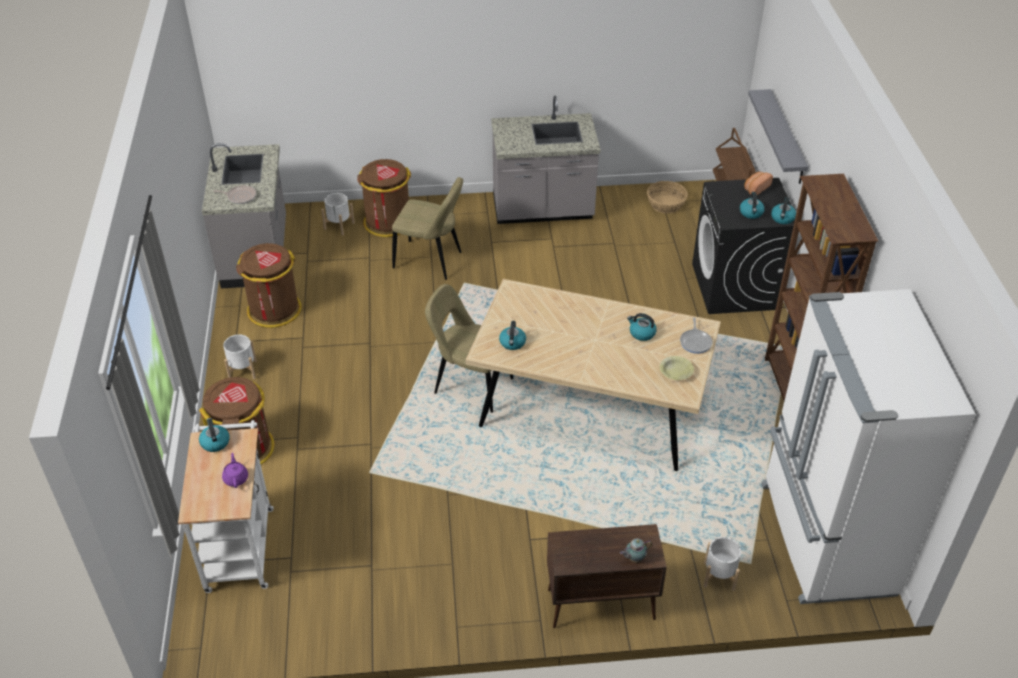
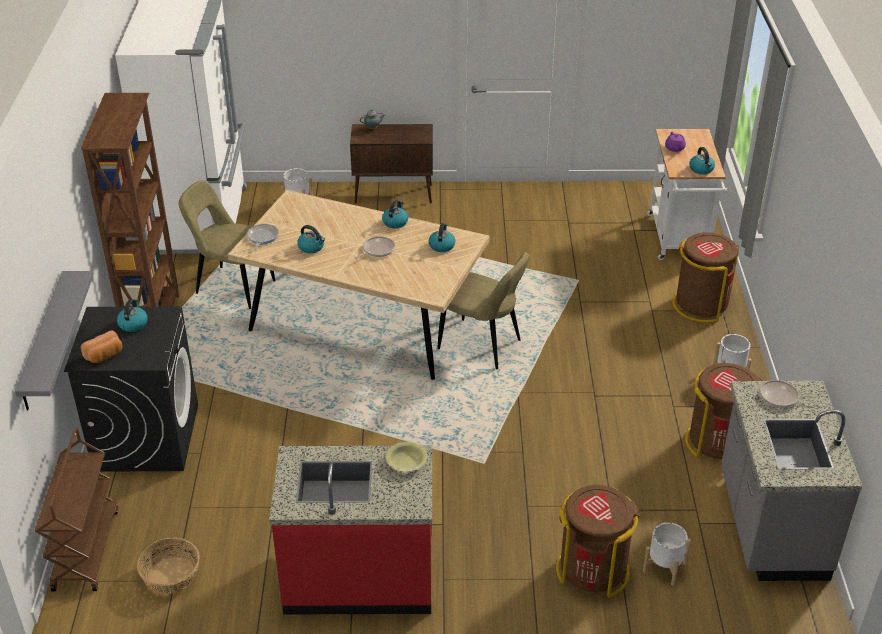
camera: 175 degrees left, 5 degrees down
beige chair [392,177,463,280] -> beige chair moved to [178,180,275,309]
grey counter [491,96,600,224] -> red counter [269,446,432,615]
yellow bowl [660,356,694,380] -> yellow bowl moved to [386,442,427,472]
kettle [771,197,796,224] -> kettle moved to [382,200,408,228]
none -> frying pan [355,236,395,259]

